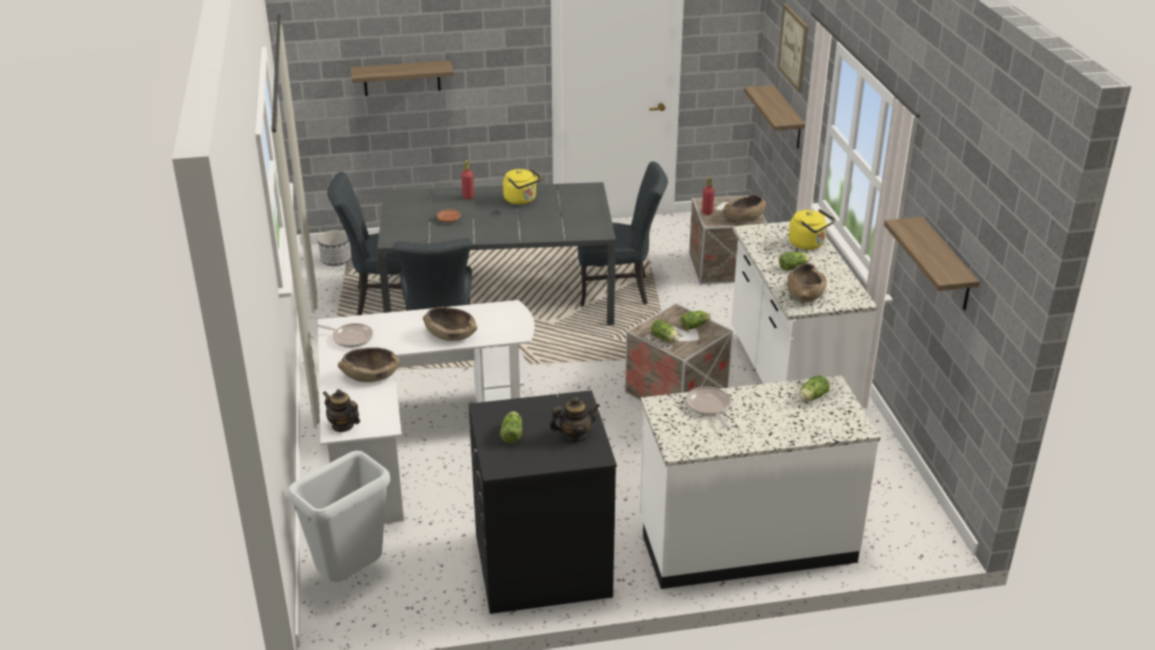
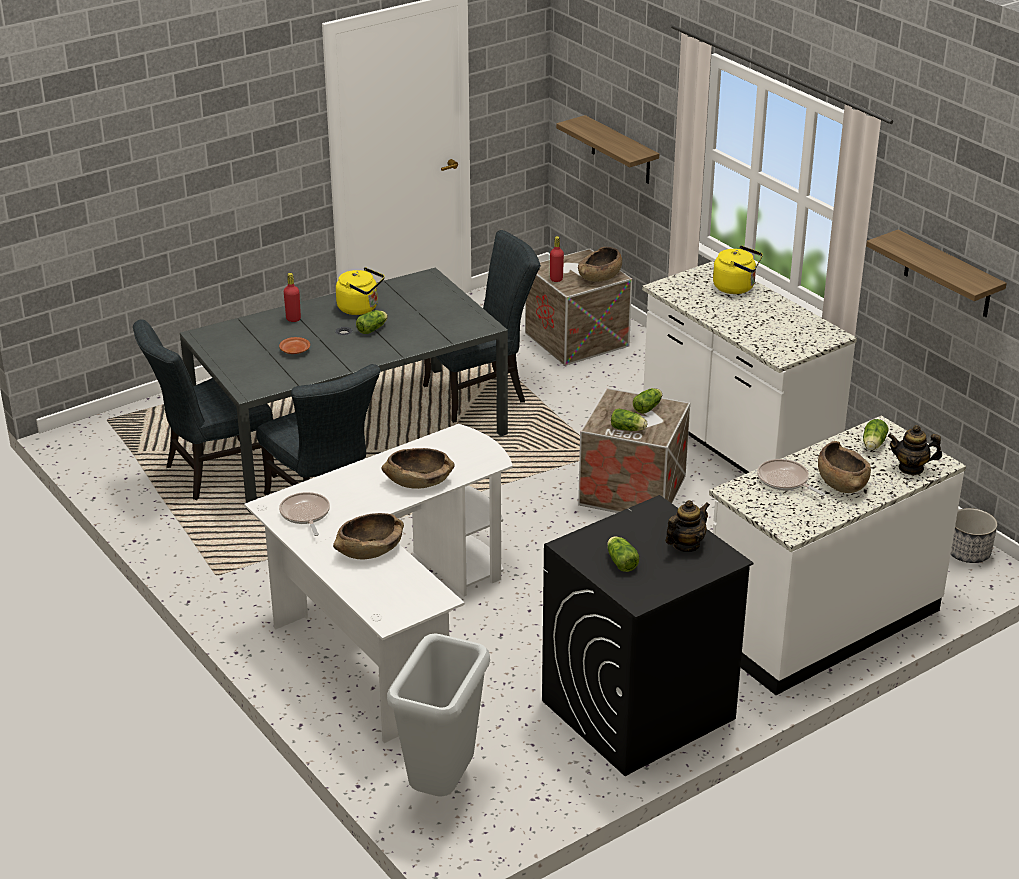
camera: 25 degrees left, 0 degrees up
frying pan [316,323,373,348] -> frying pan turned 105 degrees counterclockwise [279,492,330,536]
planter [318,230,351,266] -> planter moved to [951,508,998,563]
teapot [323,389,360,432] -> teapot moved to [888,425,942,475]
shelf [351,61,454,96] -> none
picture [777,3,808,93] -> none
lettuce [779,252,810,271] -> lettuce moved to [356,310,388,334]
brown bowl [787,263,827,302] -> brown bowl moved to [818,441,871,493]

